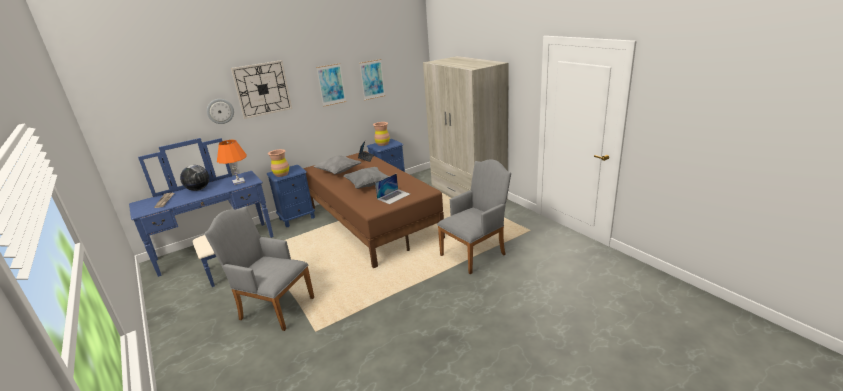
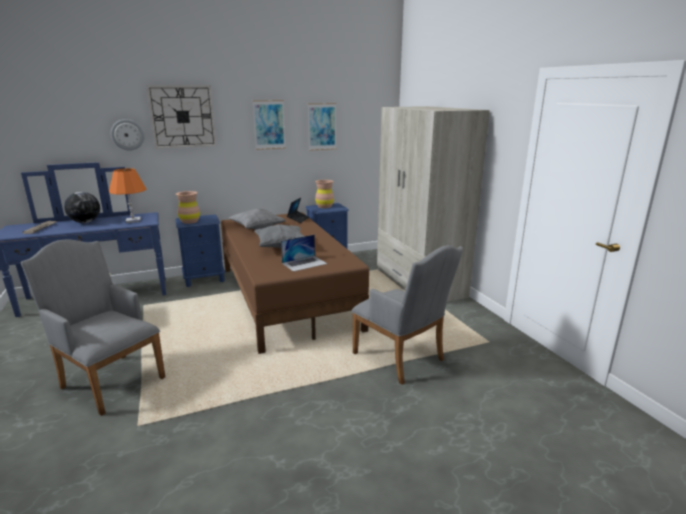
camera: 10 degrees right, 5 degrees down
grey armchair [437,160,511,274] -> grey armchair turned 75 degrees clockwise [351,245,463,385]

